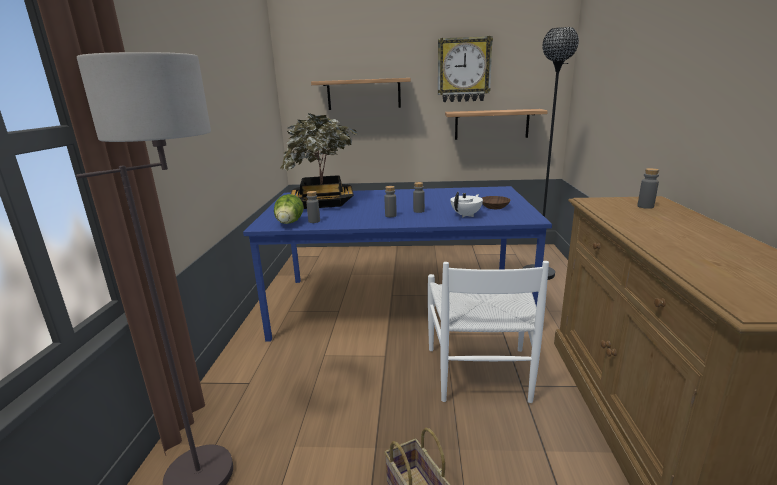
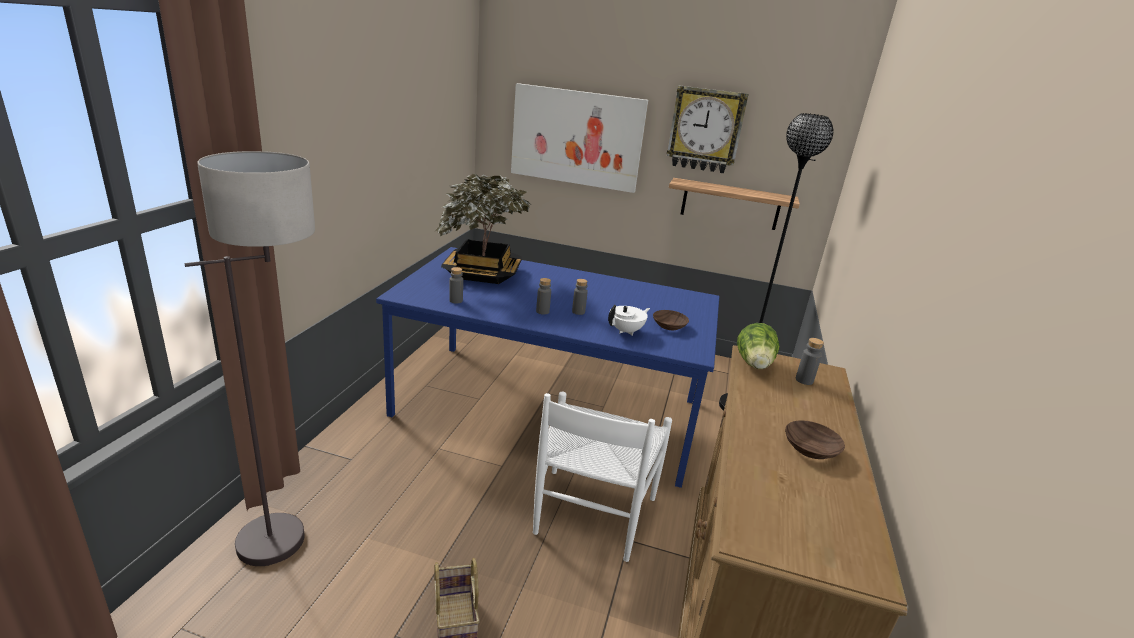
camera: 10 degrees right, 5 degrees up
lettuce [274,194,304,224] -> lettuce moved to [737,323,779,369]
shelf [311,78,411,110] -> picture [511,83,648,193]
none -> brown bowl [785,420,845,459]

